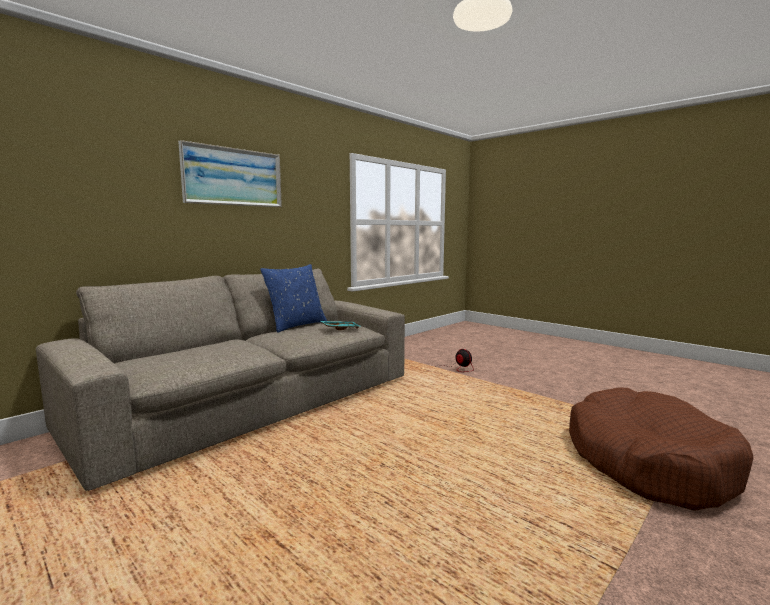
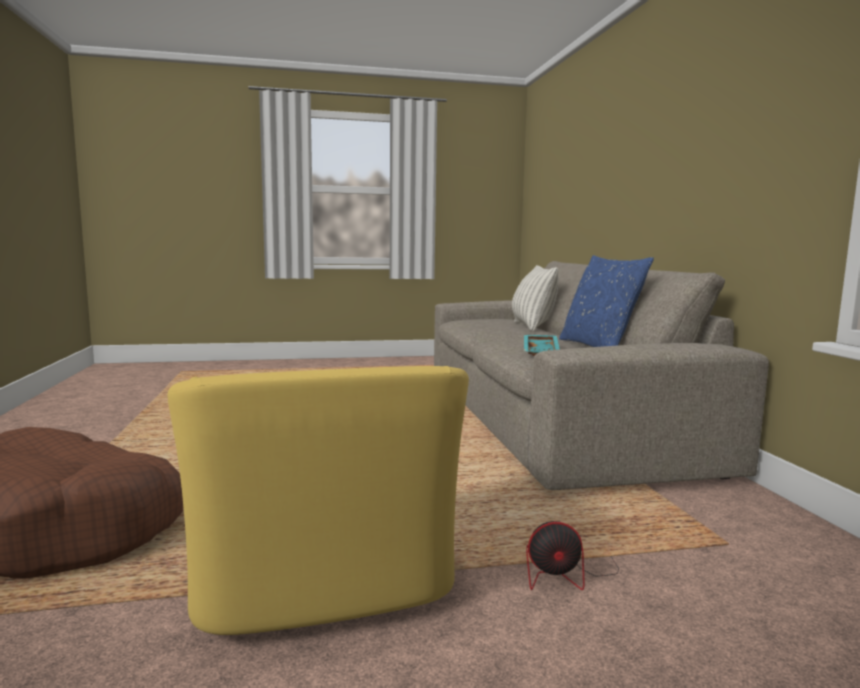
camera: 125 degrees right, 0 degrees up
picture [178,140,282,207] -> none
none -> yellow armchair [167,366,469,635]
none -> pillow [512,265,558,331]

